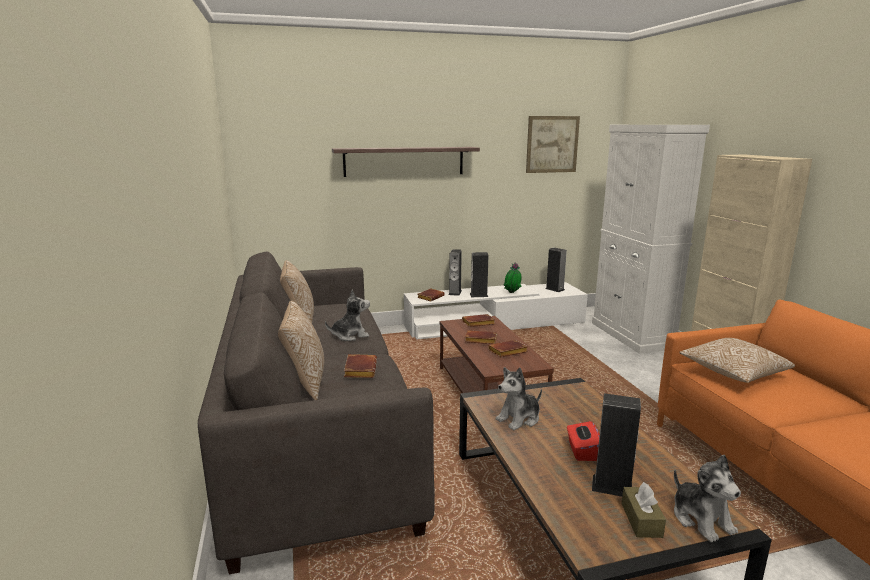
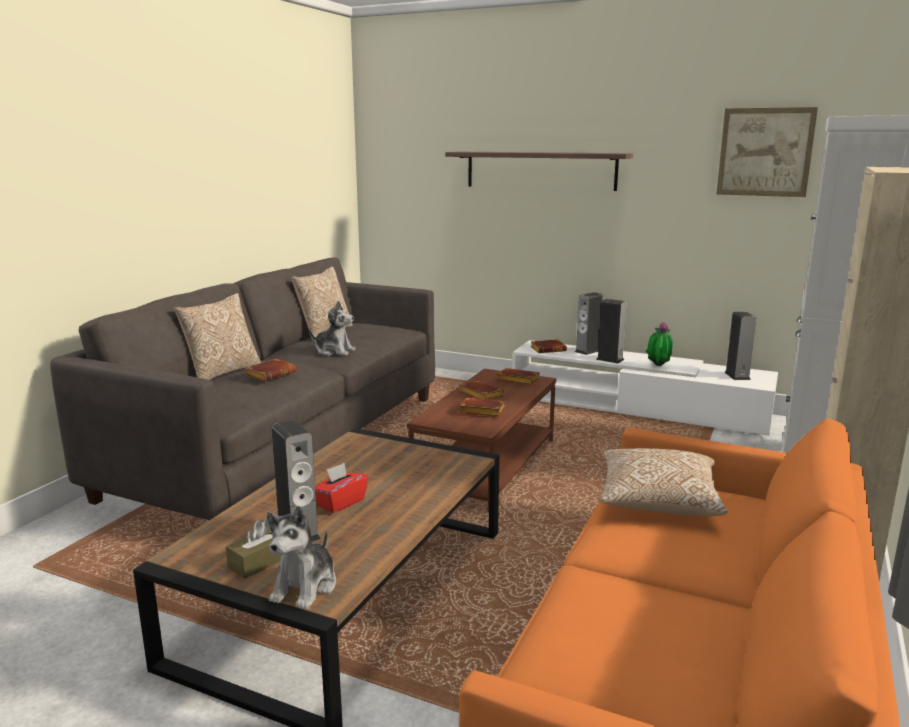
camera: 40 degrees right, 0 degrees up
plush toy [496,367,542,430] -> none

